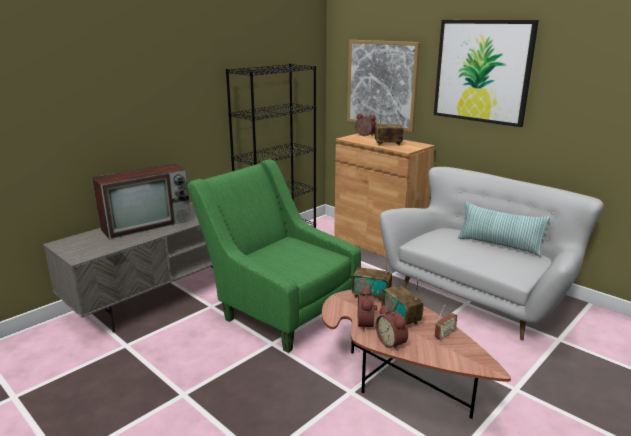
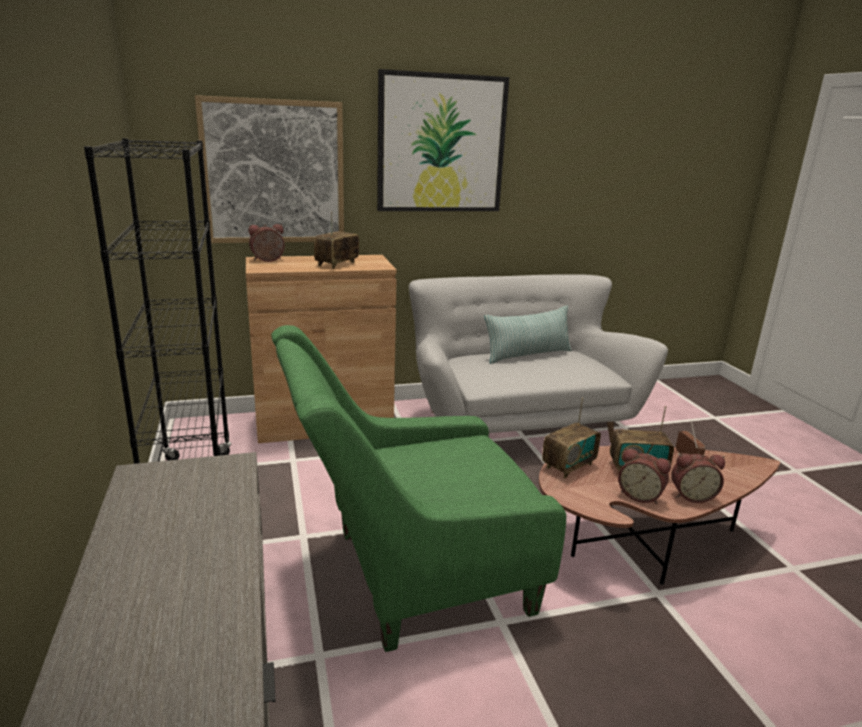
camera: 60 degrees left, 0 degrees up
television [92,164,191,240] -> none

